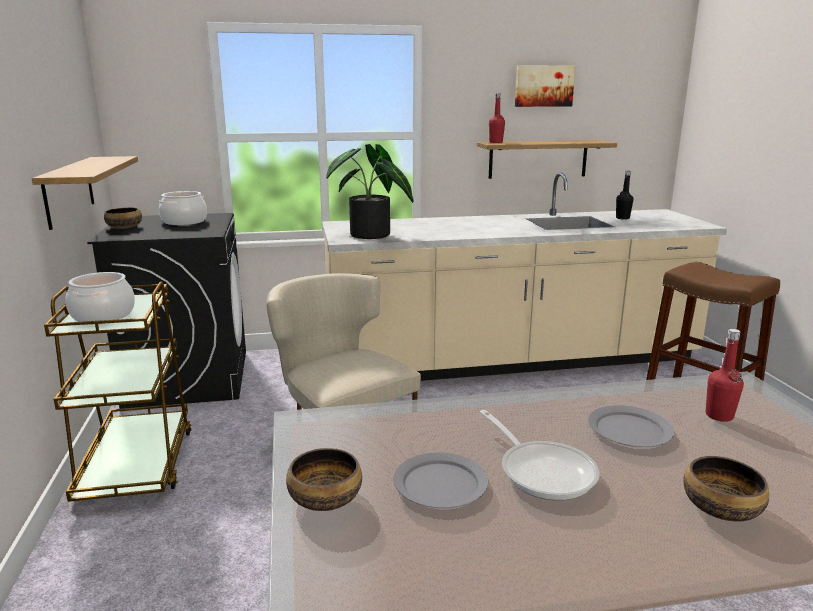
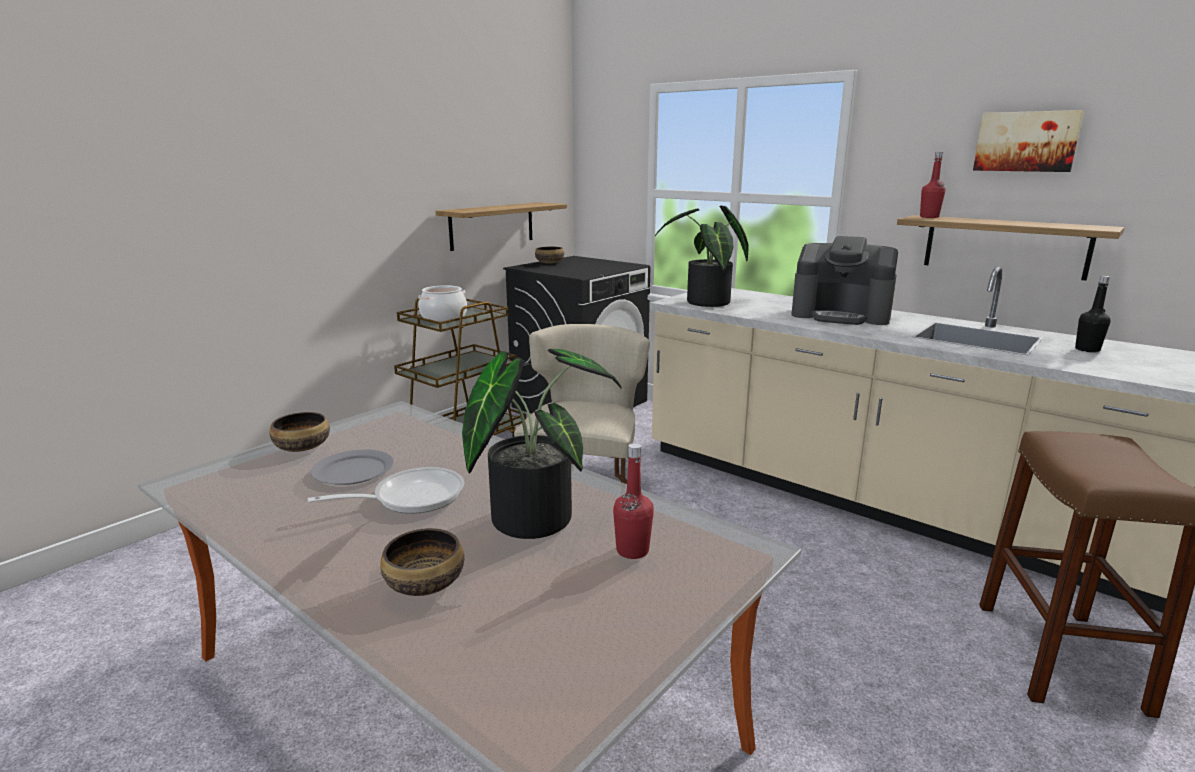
camera: 50 degrees right, 0 degrees up
cooking pot [159,191,207,225] -> none
frying pan [480,410,600,501] -> frying pan turned 135 degrees counterclockwise [308,467,464,514]
grey plate [588,405,674,447] -> potted plant [462,349,622,539]
none -> coffee machine [791,236,898,325]

